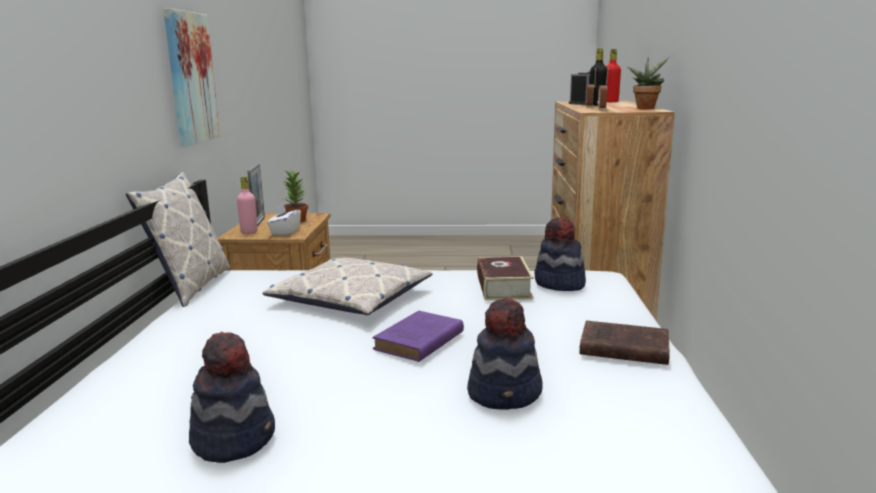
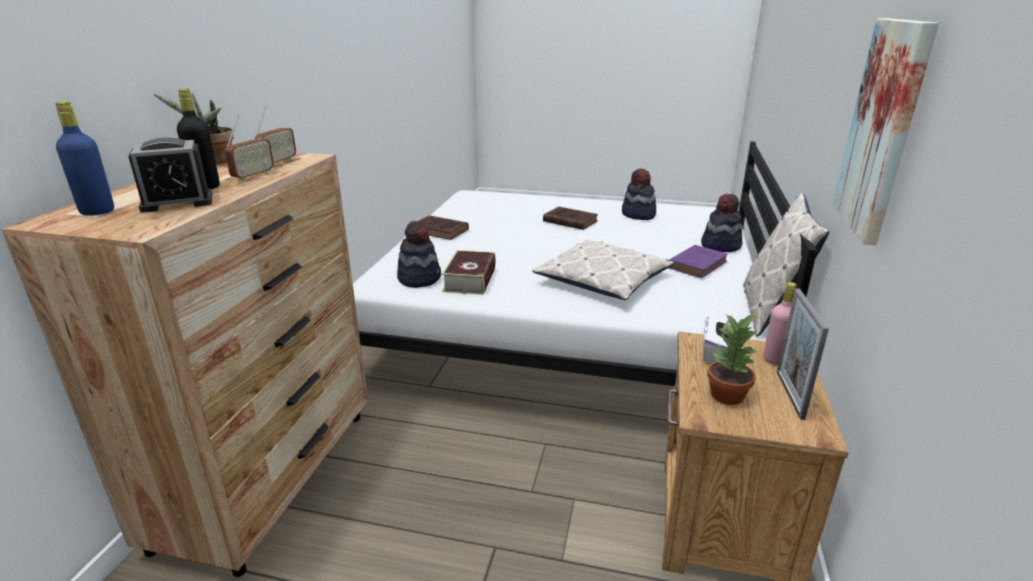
camera: 170 degrees left, 10 degrees up
purple book [372,311,464,362] -> purple book moved to [669,245,728,278]
hat [467,297,543,410] -> hat moved to [701,194,742,252]
red bottle [606,49,621,102] -> blue bottle [55,101,114,216]
none -> brown book [543,207,598,230]

